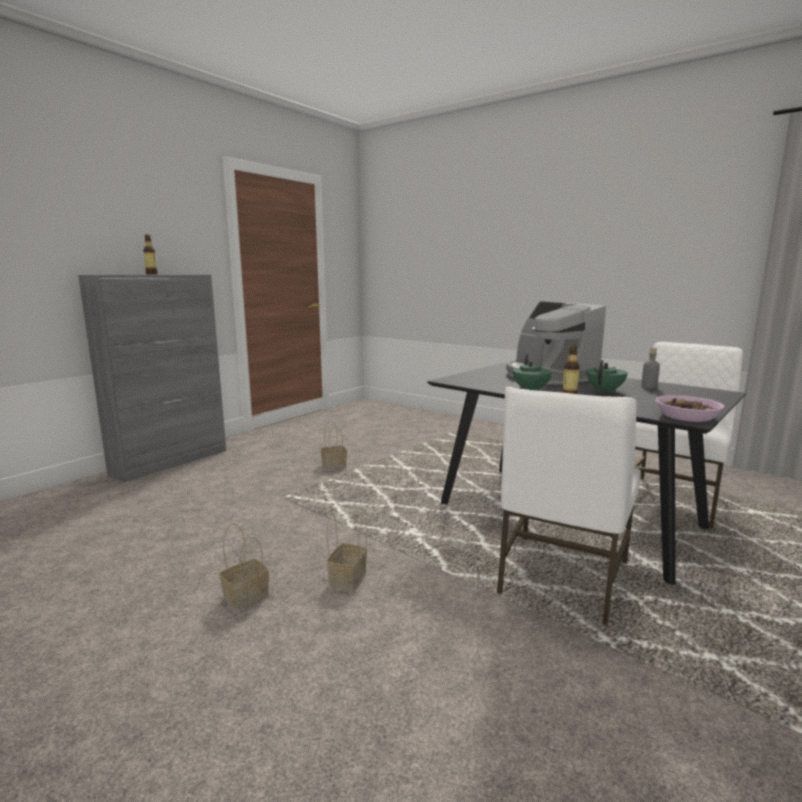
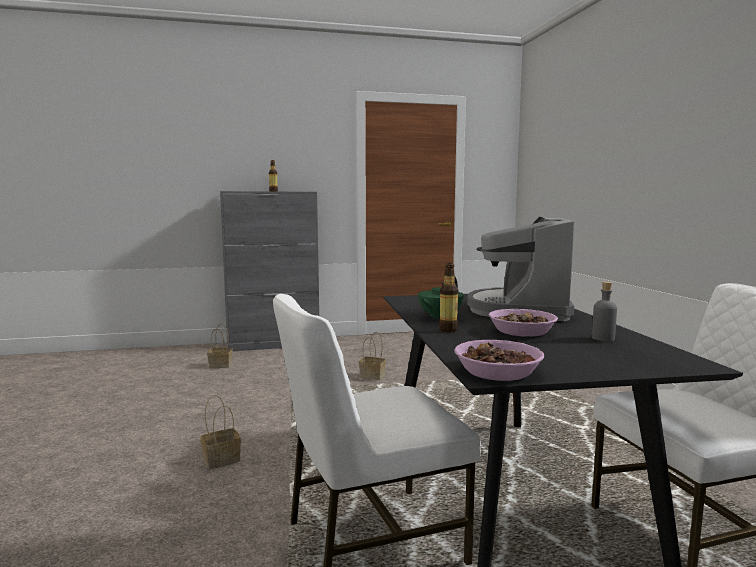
camera: 40 degrees right, 5 degrees down
basket [219,523,269,611] -> basket moved to [207,324,233,368]
green teapot [586,360,628,393] -> bowl [489,309,558,337]

